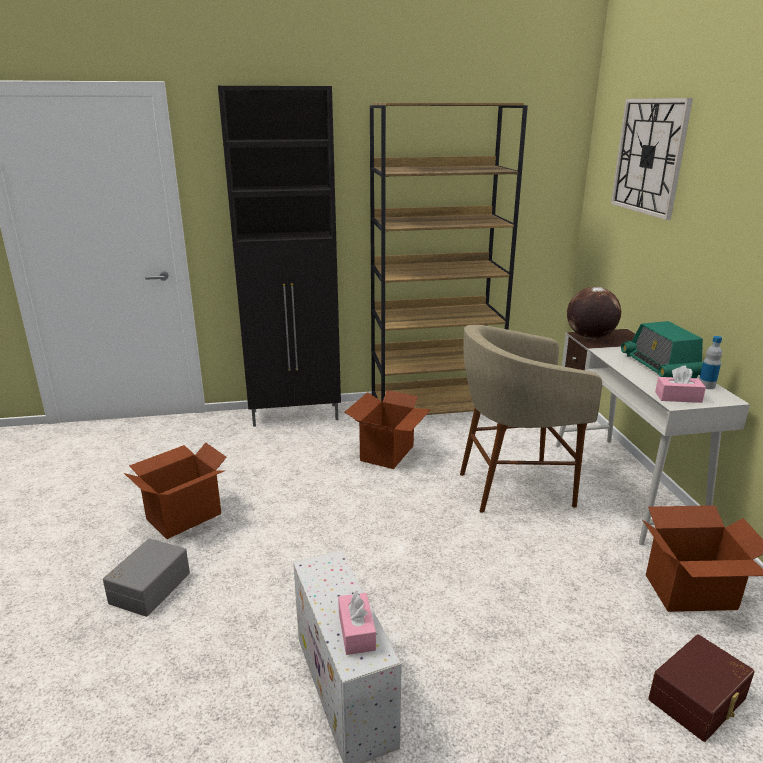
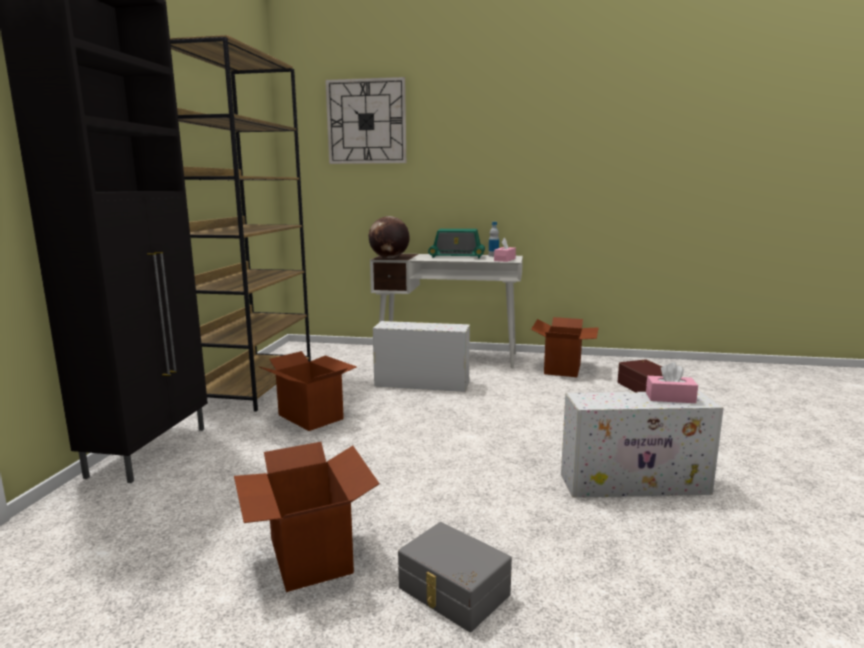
camera: 70 degrees left, 10 degrees down
beige stool [460,325,602,513] -> white storage box [373,321,470,392]

